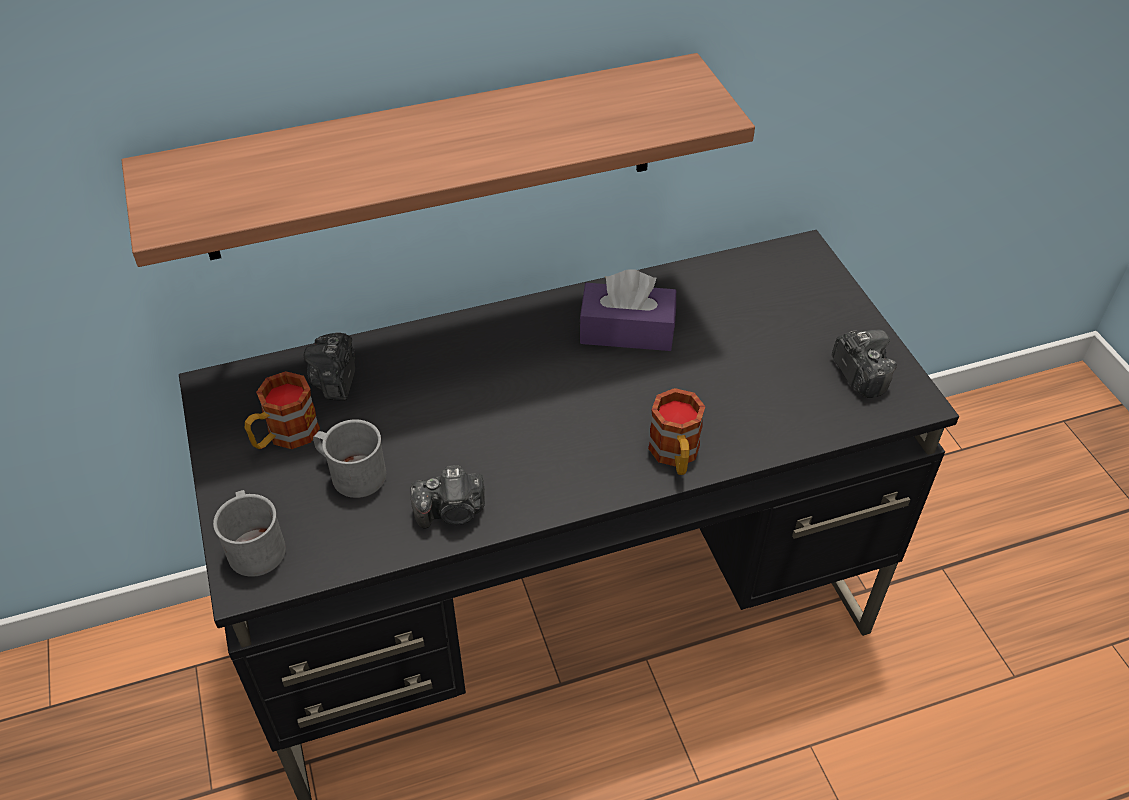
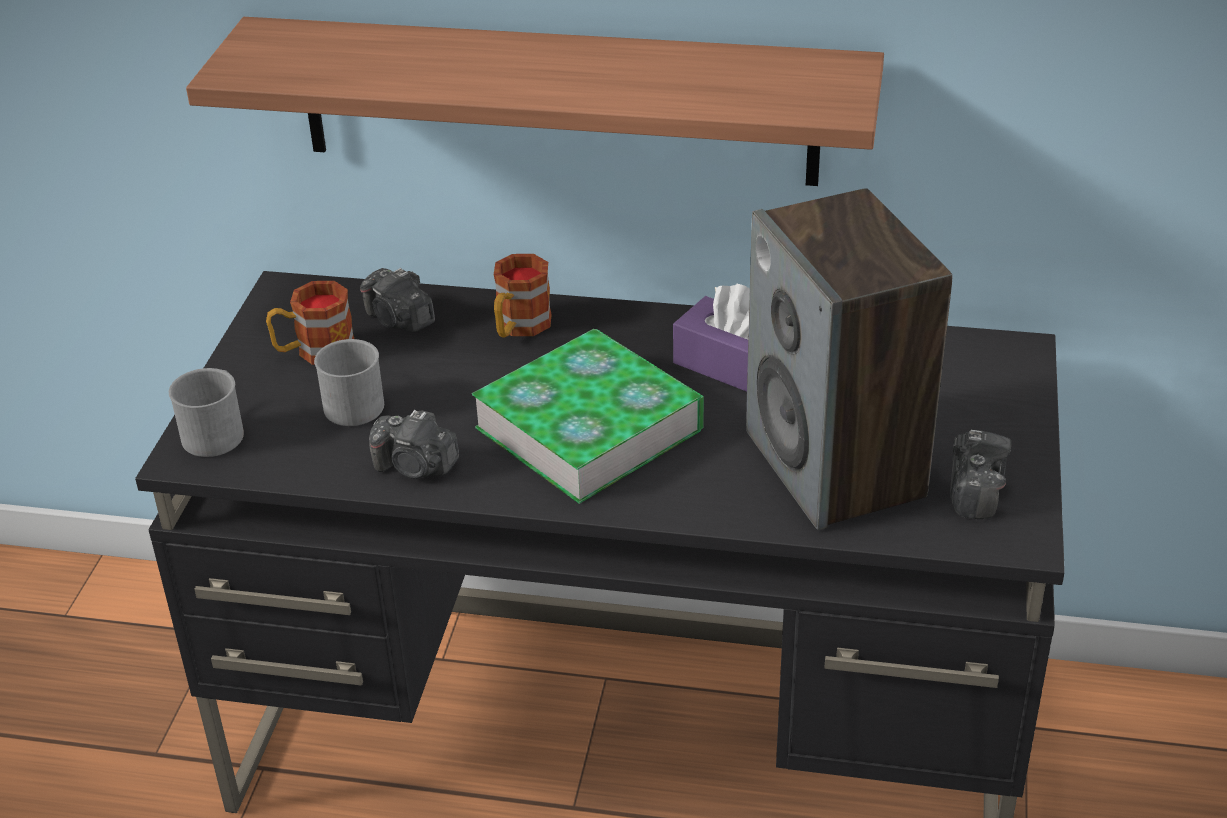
camera: 30 degrees right, 10 degrees down
camera [304,333,355,400] -> camera turned 75 degrees counterclockwise [360,268,435,332]
mug [648,388,705,475] -> mug moved to [494,254,552,337]
none -> book [472,329,704,504]
none -> speaker [746,188,952,530]

